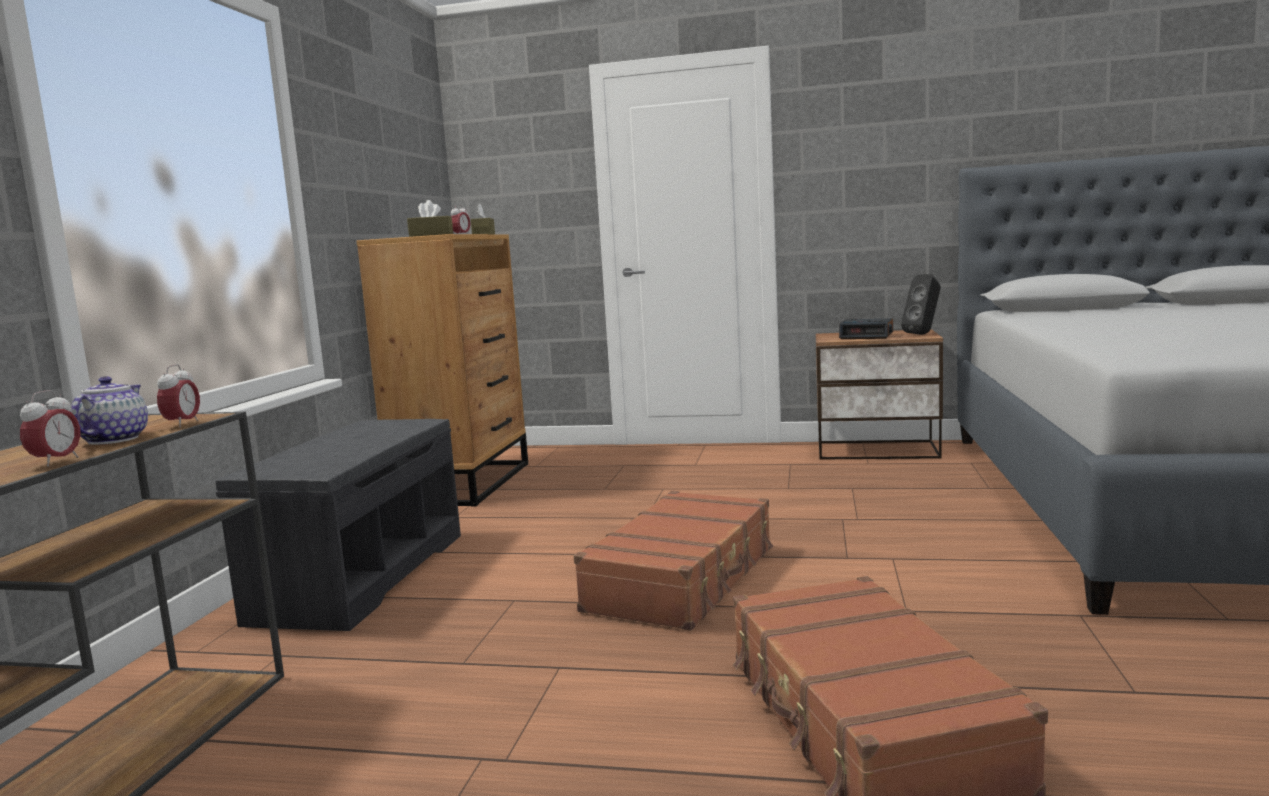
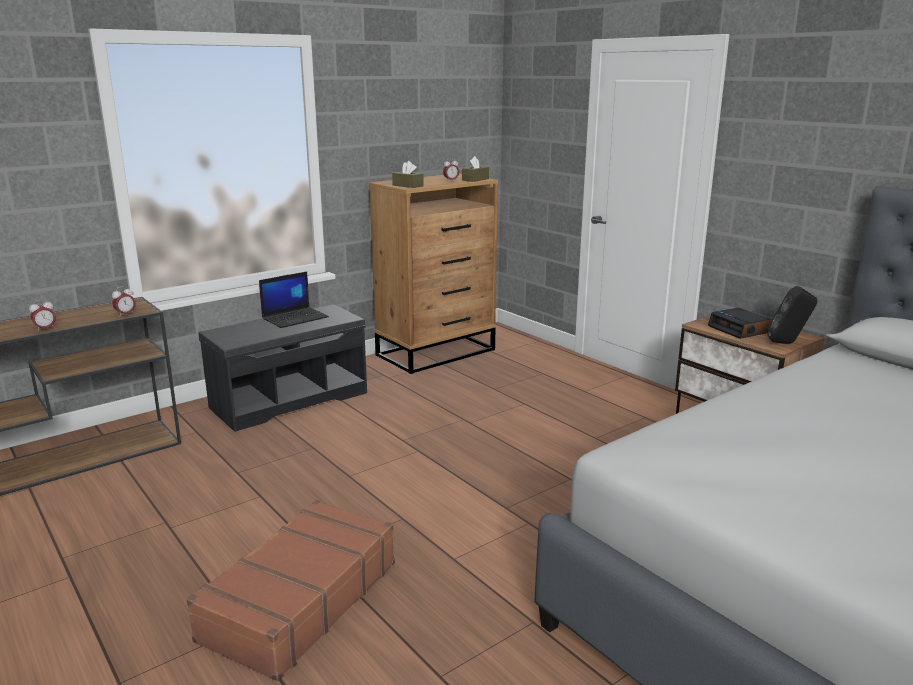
camera: 40 degrees right, 10 degrees up
teapot [71,376,148,445] -> none
brown suitcase [574,491,773,631] -> none
none -> laptop [259,272,329,328]

